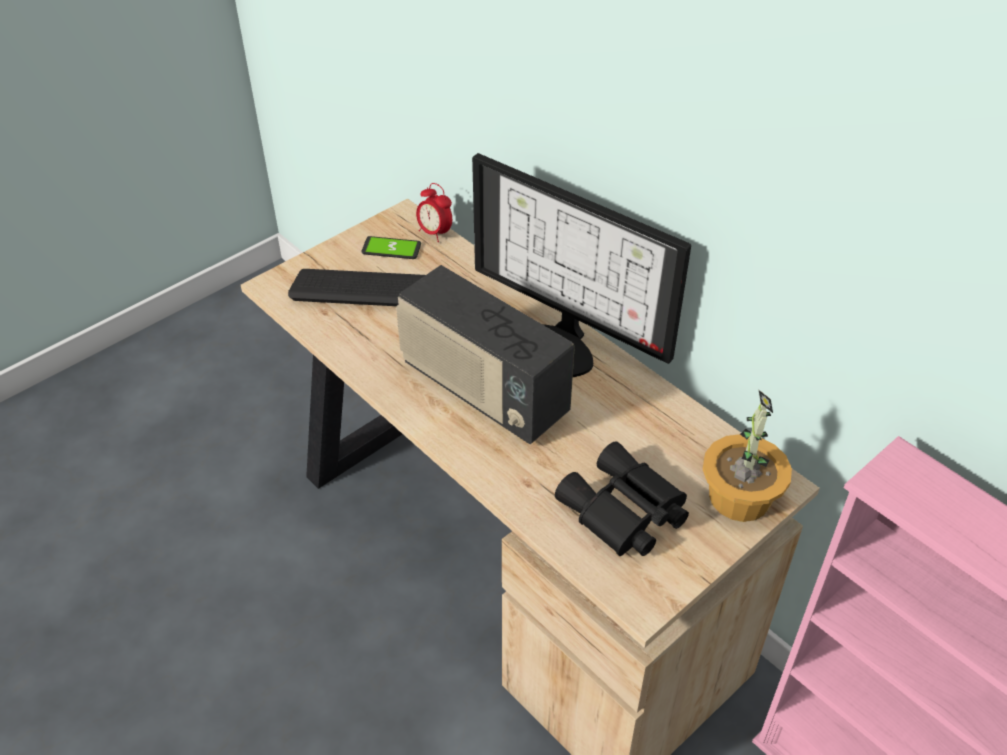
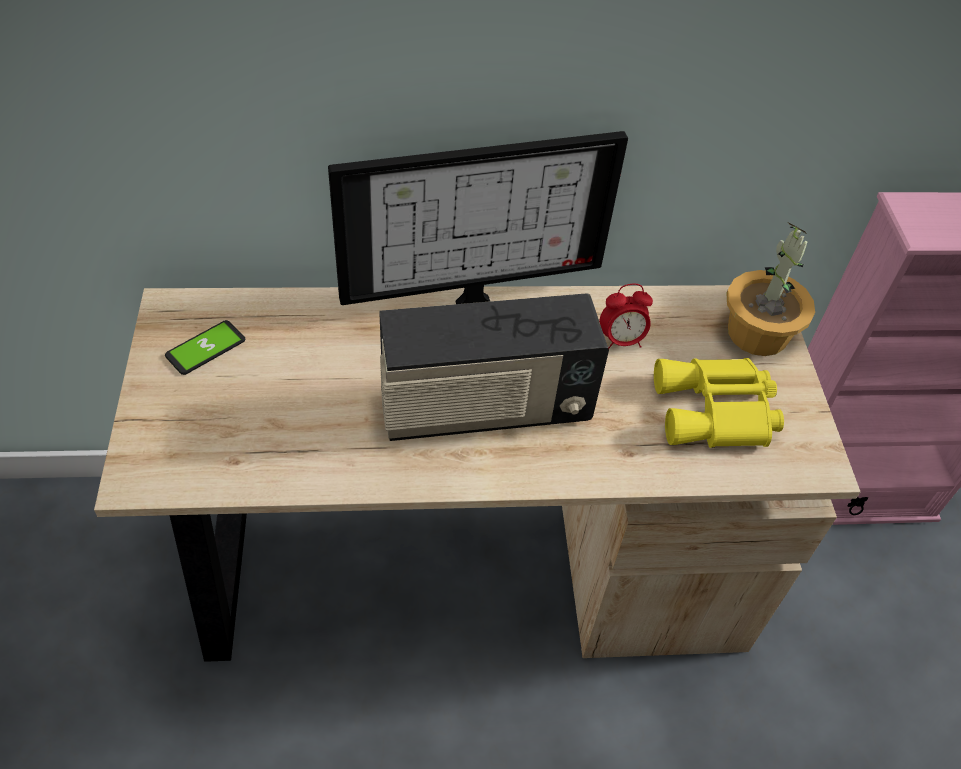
camera: 55 degrees left, 5 degrees up
keyboard [288,269,425,306] -> none
alarm clock [416,183,452,242] -> alarm clock moved to [599,284,653,349]
black binoculars [555,441,689,556] -> yellow binoculars [654,358,784,448]

